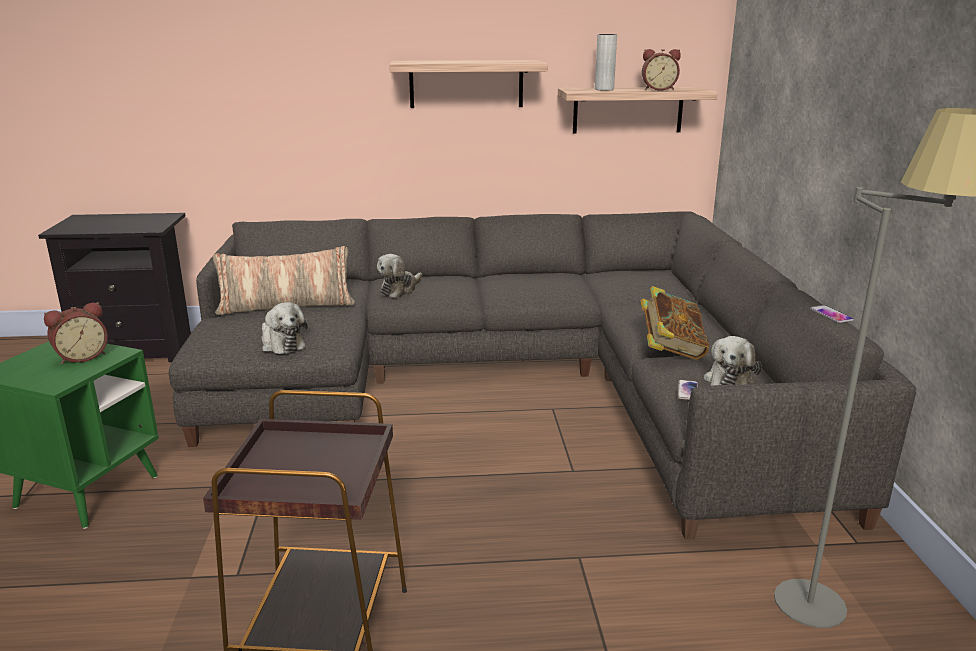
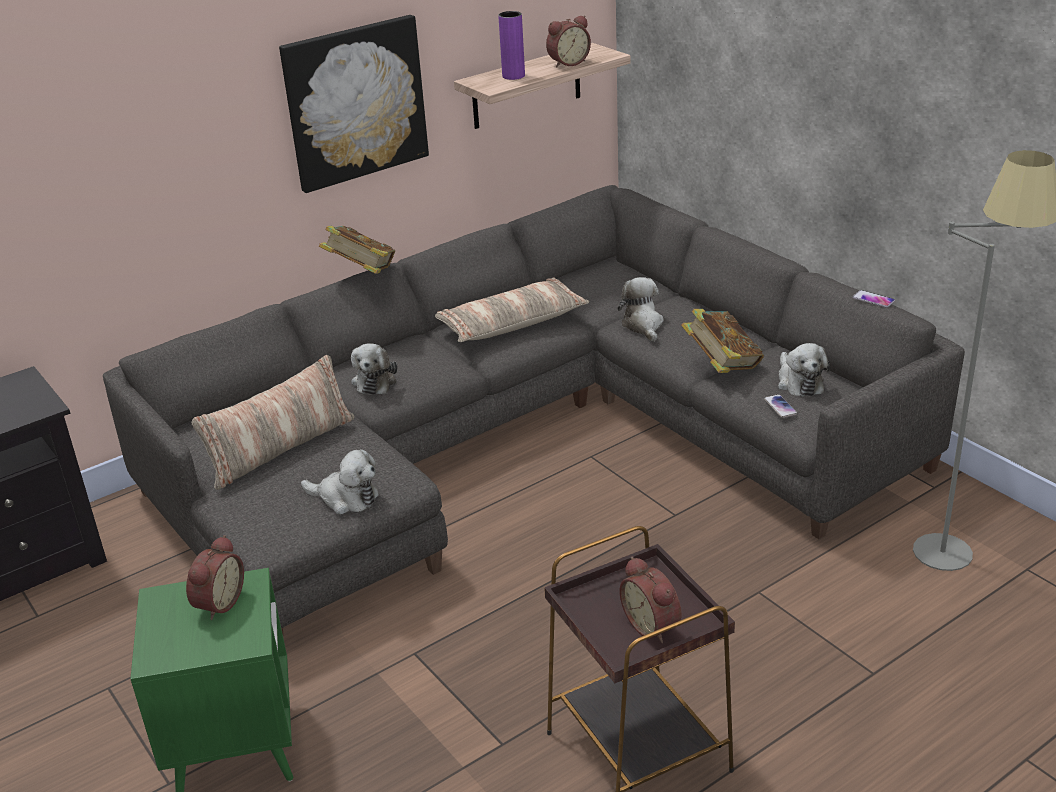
camera: 30 degrees left, 10 degrees up
shelf [389,60,548,108] -> picture [279,15,429,193]
grey vase [595,34,617,91] -> purple vase [498,11,525,80]
none -> book [319,226,395,274]
none -> pillow [435,278,589,342]
none -> plush toy [617,277,664,342]
none -> alarm clock [619,557,682,643]

